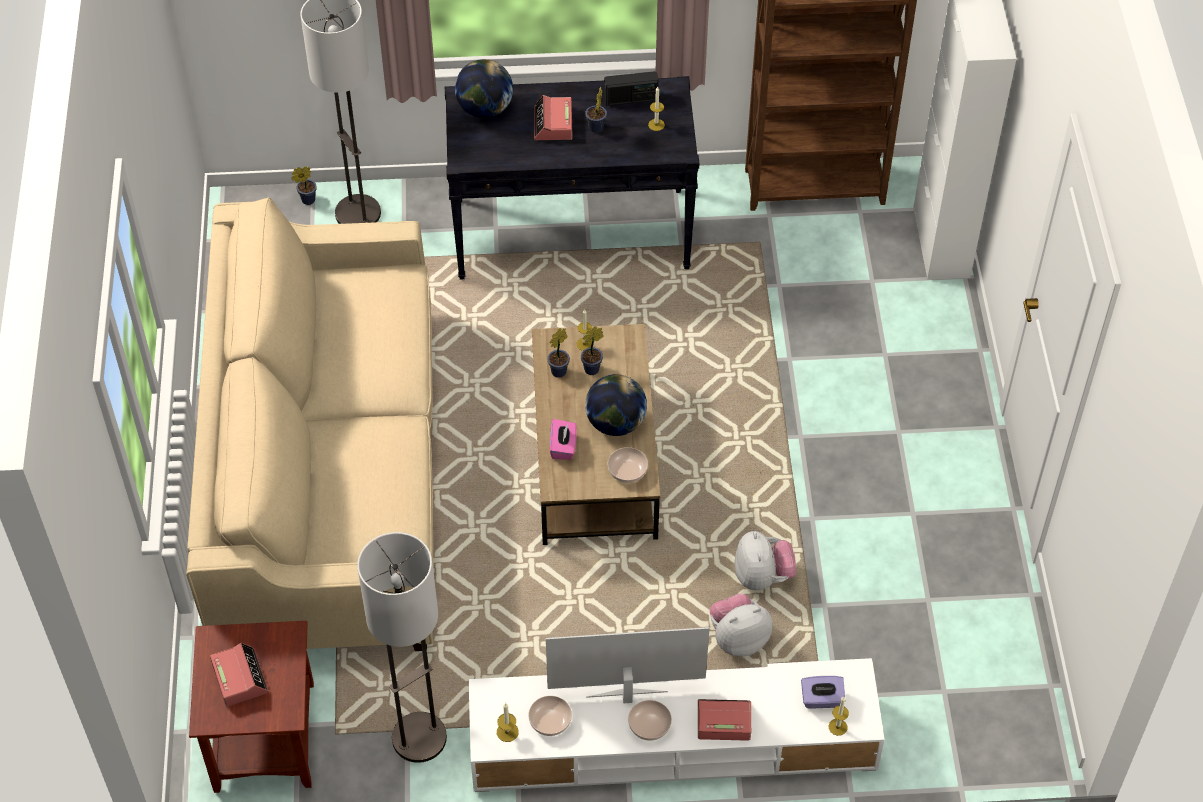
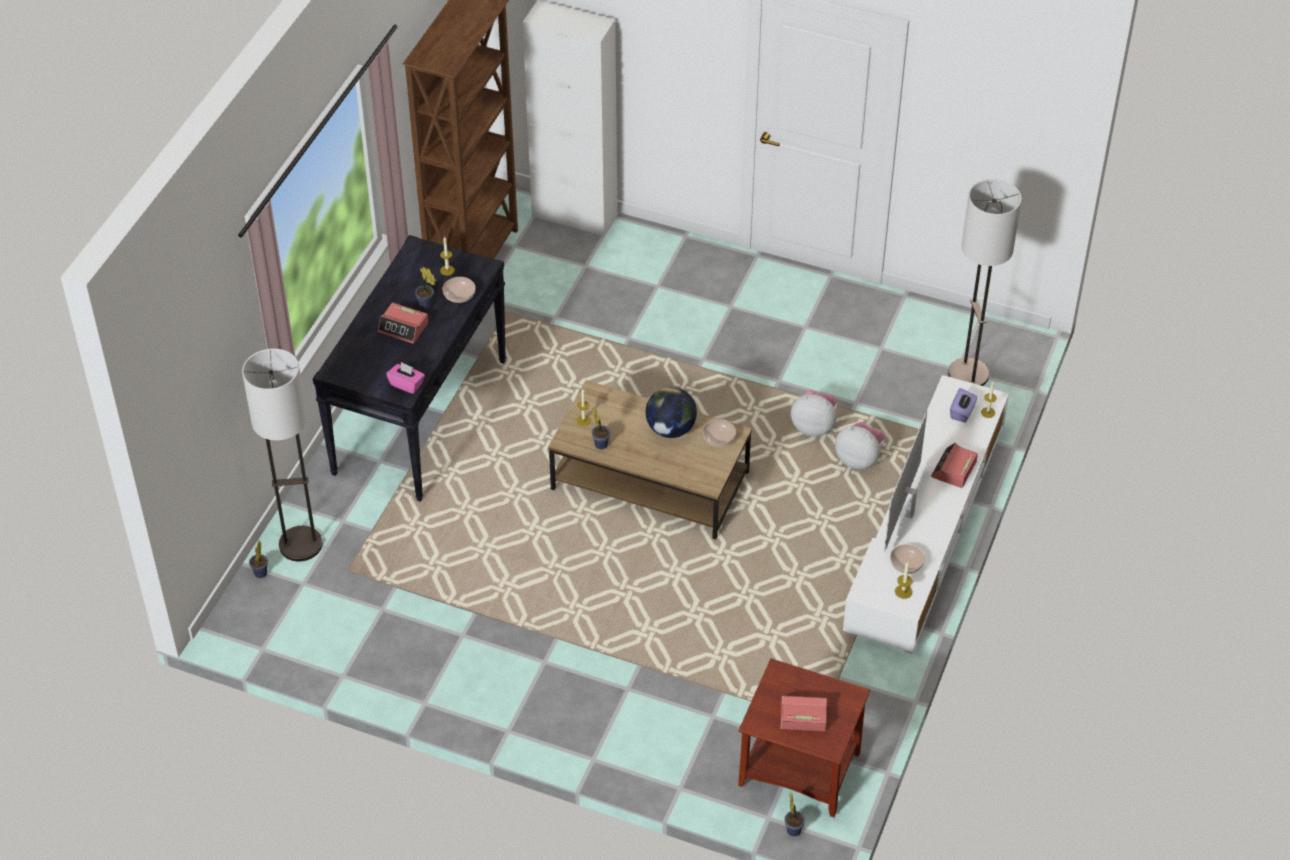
camera: 65 degrees left, 5 degrees down
beige sofa [186,197,434,651] -> none
floor lamp [357,532,447,763] -> floor lamp moved to [948,179,1022,386]
globe [455,59,513,118] -> none
pink tissue box [550,419,577,460] -> pink tissue box moved to [386,362,425,394]
potted plant [581,326,604,375] -> potted plant moved to [784,792,805,837]
radio [604,71,659,106] -> none
bowl [628,700,672,741] -> bowl moved to [443,277,476,303]
plush toy [710,593,773,657] -> plush toy turned 120 degrees clockwise [835,422,885,469]

